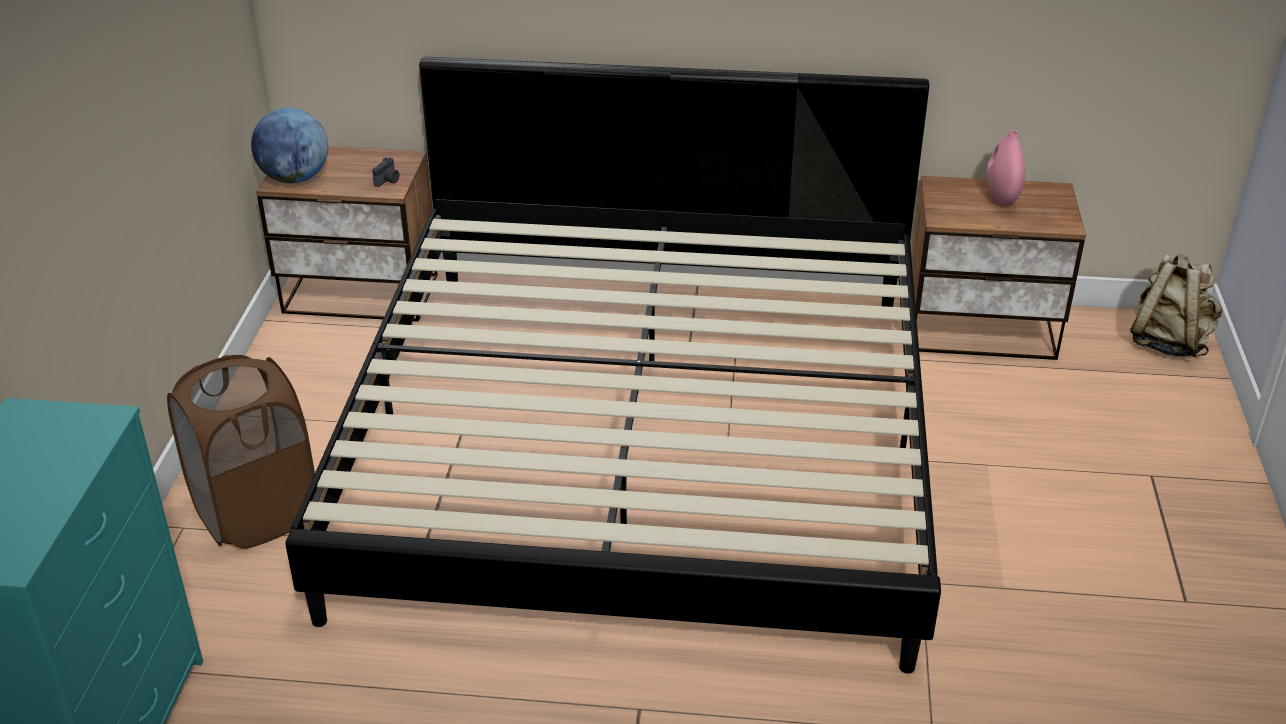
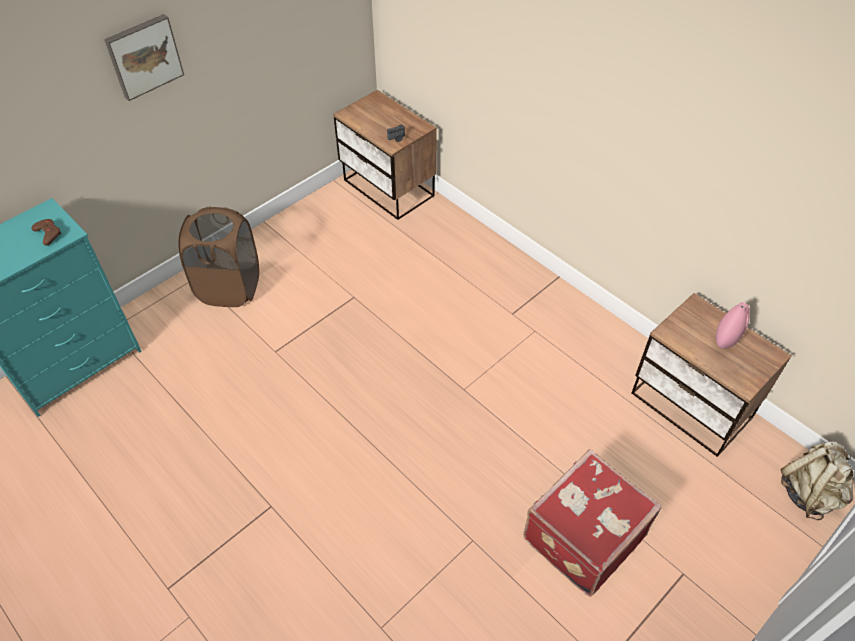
camera: 40 degrees right, 15 degrees up
globe [251,108,328,183] -> none
bed [285,57,941,674] -> none
none -> brown game controller [32,219,61,246]
none -> picture [104,14,184,101]
none -> red suitcase [523,449,662,597]

